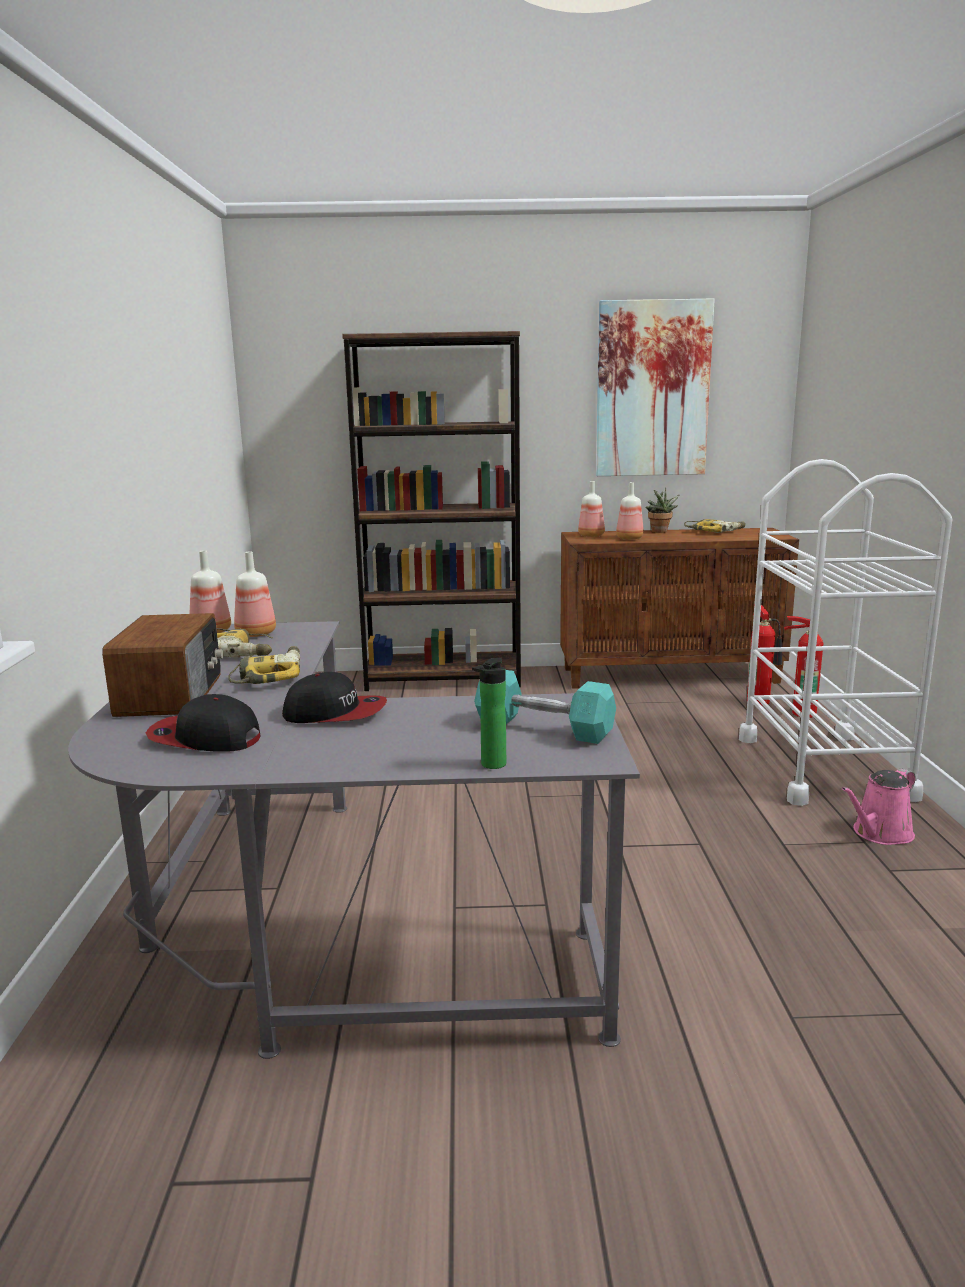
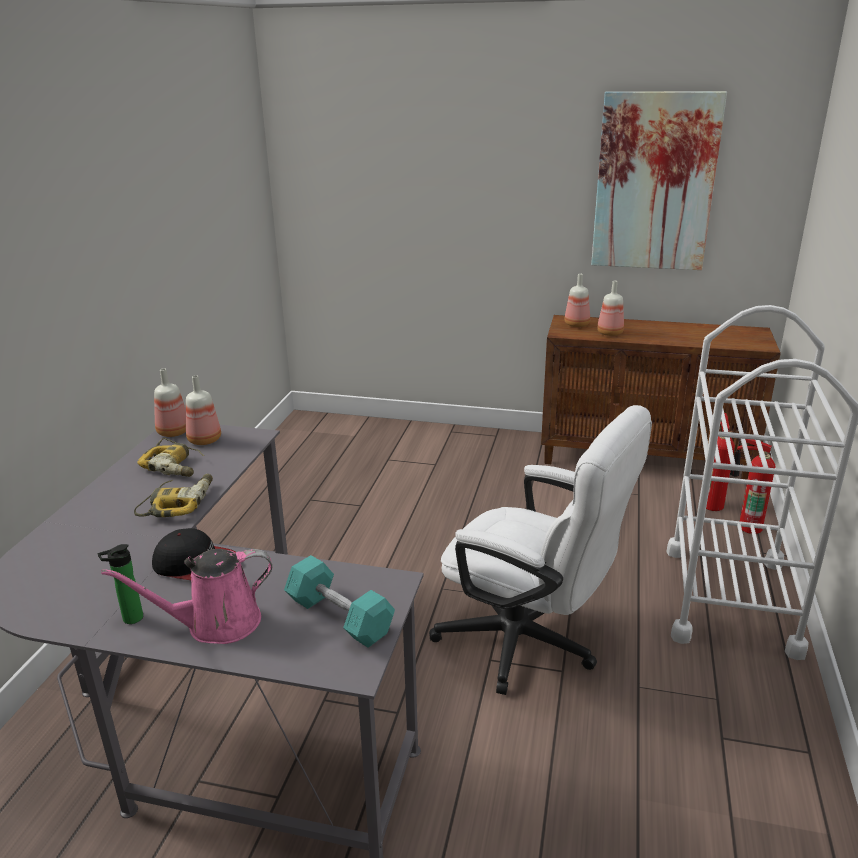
camera: 15 degrees right, 10 degrees up
radio [102,613,223,717] -> none
cap [146,694,261,752] -> none
brown bookcase [342,331,521,691] -> none
bottle [472,658,506,769] -> bottle moved to [98,544,143,624]
potted plant [645,488,679,533] -> none
power drill [684,519,745,533] -> none
pink watering can [842,768,916,845] -> pink watering can moved to [101,549,272,644]
none -> white office chair [429,405,652,695]

